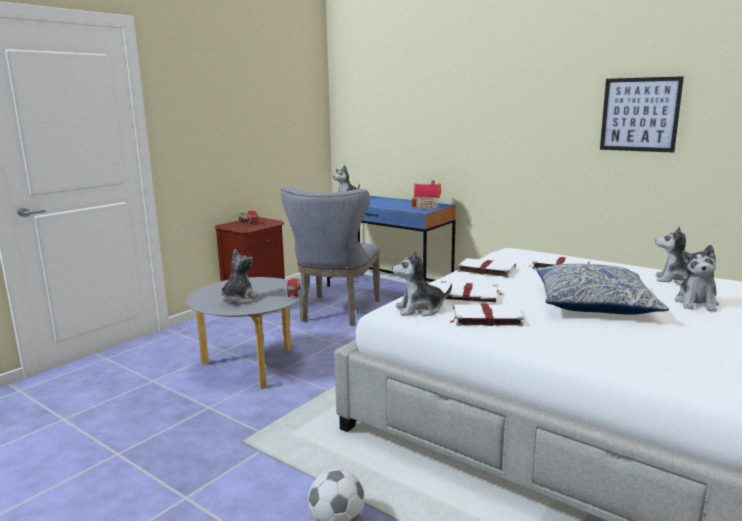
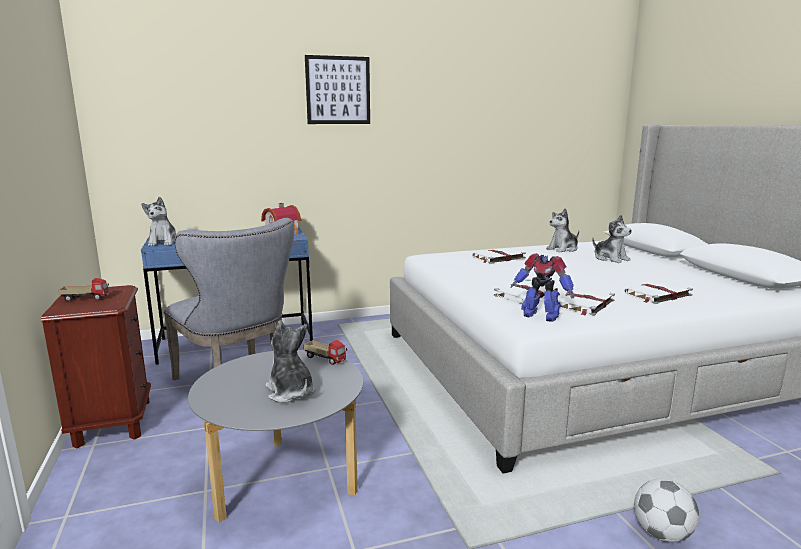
camera: 55 degrees left, 0 degrees up
plush toy [392,250,452,316] -> toy robot [511,253,574,322]
white book [456,258,516,277] -> white book moved to [624,281,693,304]
pillow [537,264,669,315] -> none
picture [600,76,684,153] -> picture moved to [305,55,370,124]

